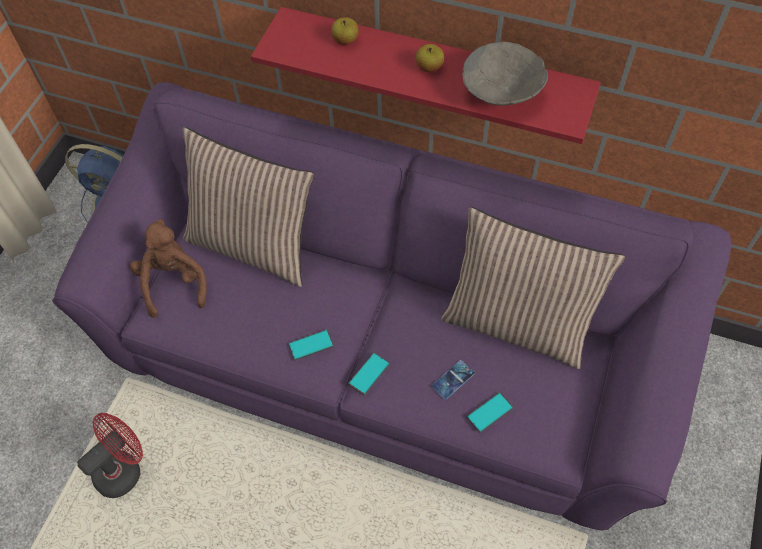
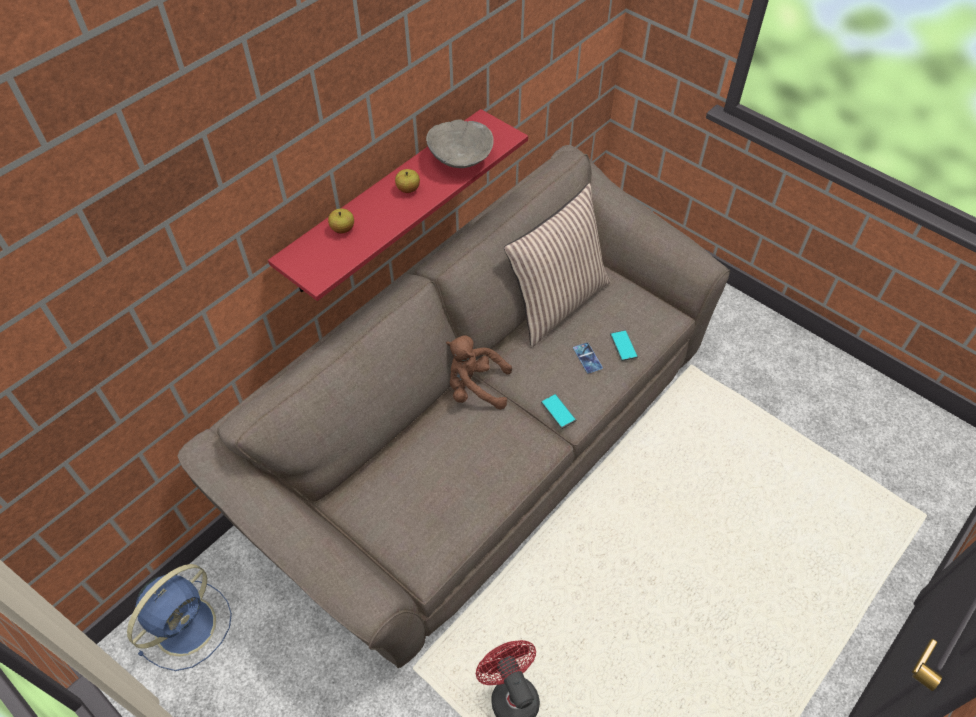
camera: 70 degrees left, 5 degrees down
purple sofa [52,82,731,531] -> brown sofa [177,145,730,668]
brown plush toy [130,219,207,318] -> brown plush toy moved to [446,335,512,410]
pillow [183,127,314,287] -> none
phone [288,329,334,361] -> none

